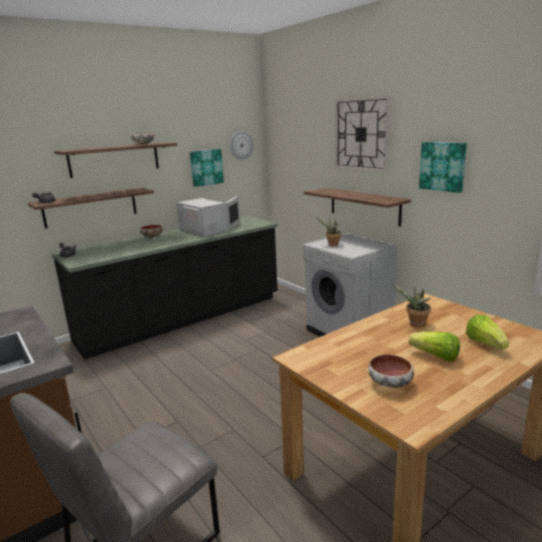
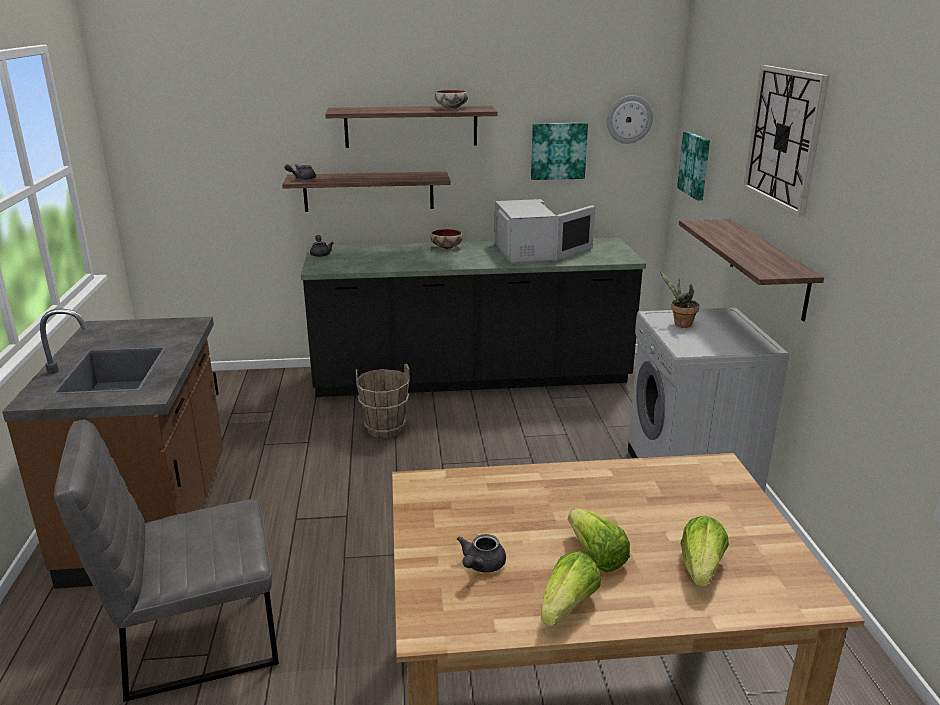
camera: 30 degrees right, 5 degrees up
bowl [368,354,414,388] -> grey teapot [457,534,506,573]
potted plant [392,284,431,327] -> none
picture [419,142,467,193] -> picture moved to [677,131,710,200]
none -> brown bucket [356,364,410,438]
none -> lettuce [541,551,601,626]

